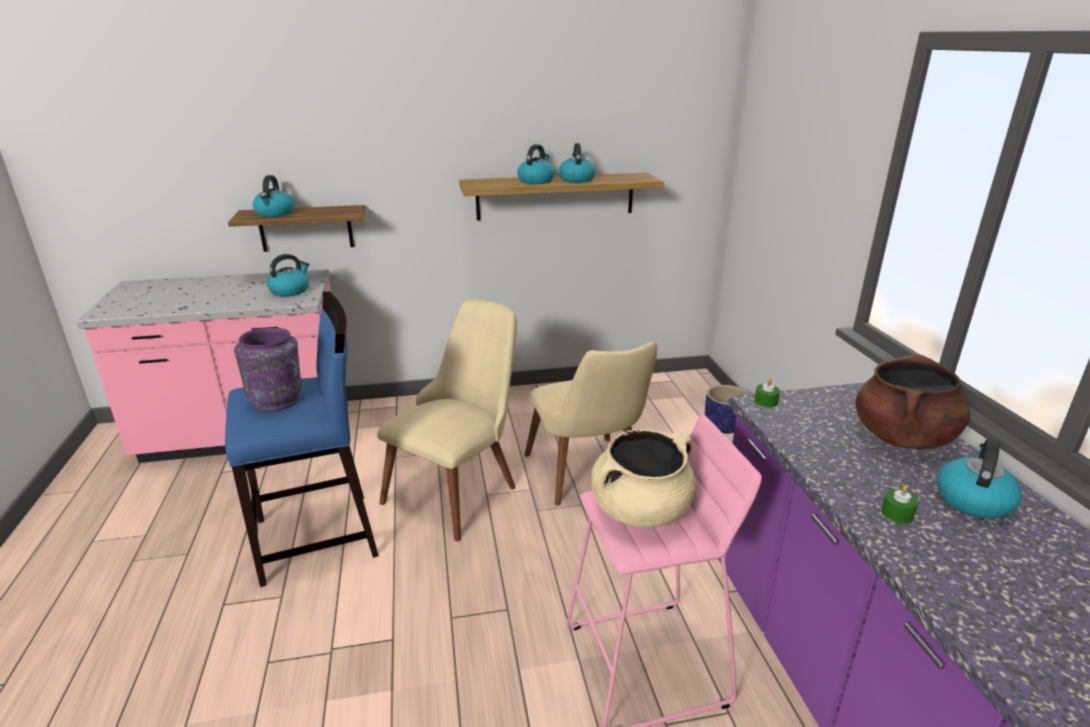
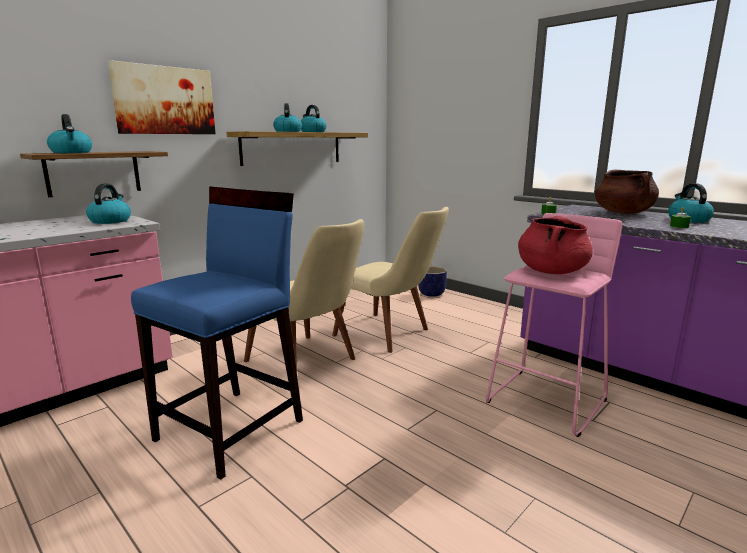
camera: 35 degrees left, 10 degrees down
purple vase [234,328,302,412] -> none
beige chair [377,299,517,542] -> beige chair turned 135 degrees clockwise [244,219,364,371]
beige cooking pot [591,429,696,528] -> red cooking pot [518,216,593,274]
none -> picture [108,60,216,134]

